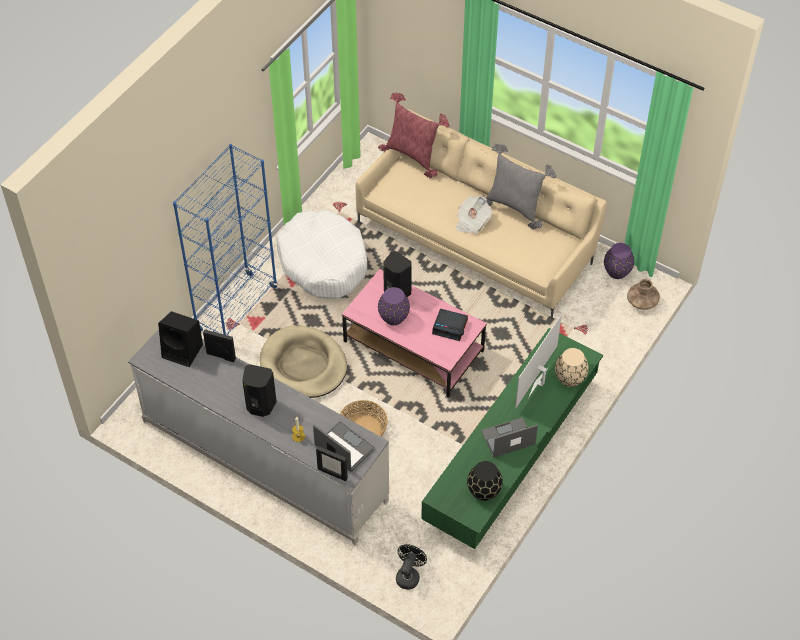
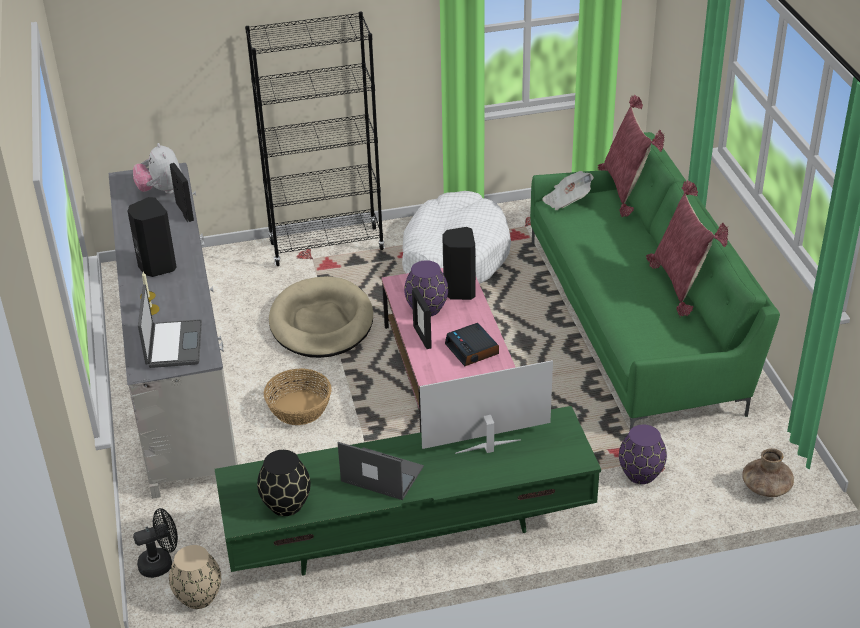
camera: 45 degrees right, 15 degrees down
black speaker [158,311,203,367] -> plush toy [133,143,181,194]
blue bookcase [173,144,278,335] -> black bookcase [245,12,385,266]
picture frame [316,446,348,481] -> picture frame moved to [412,287,432,349]
beige sofa [356,109,607,319] -> green sofa [530,132,780,430]
newspaper [456,196,492,234] -> newspaper moved to [542,171,594,211]
grey pillow [483,144,556,230] -> red pillow [646,180,728,317]
beige vase [555,348,589,387] -> beige vase moved to [169,545,221,609]
purple vase [604,243,634,279] -> purple vase moved to [619,425,667,484]

